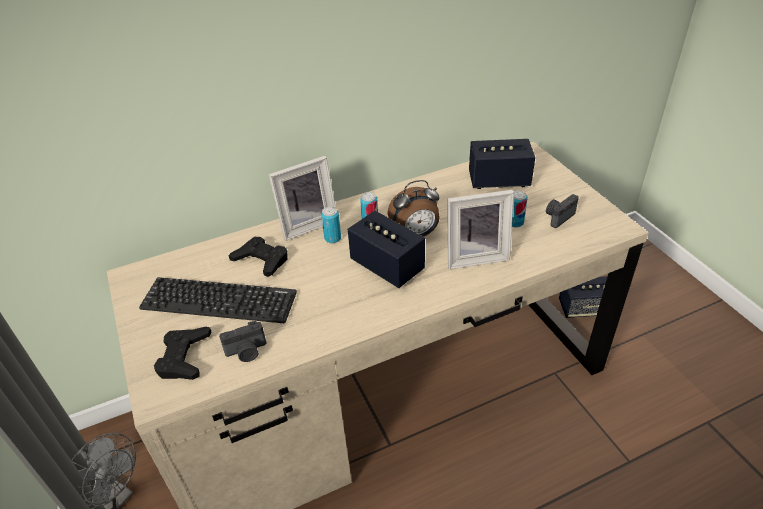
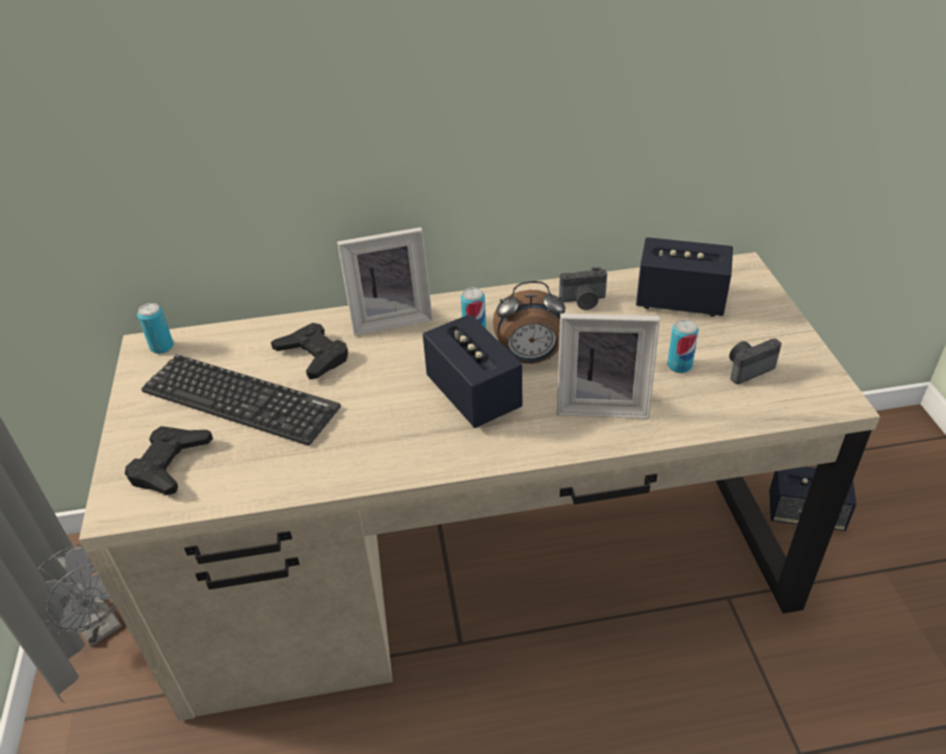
camera: 15 degrees right, 0 degrees up
camera [219,321,266,362] -> camera moved to [559,267,607,310]
can [321,206,341,243] -> can moved to [137,303,174,354]

